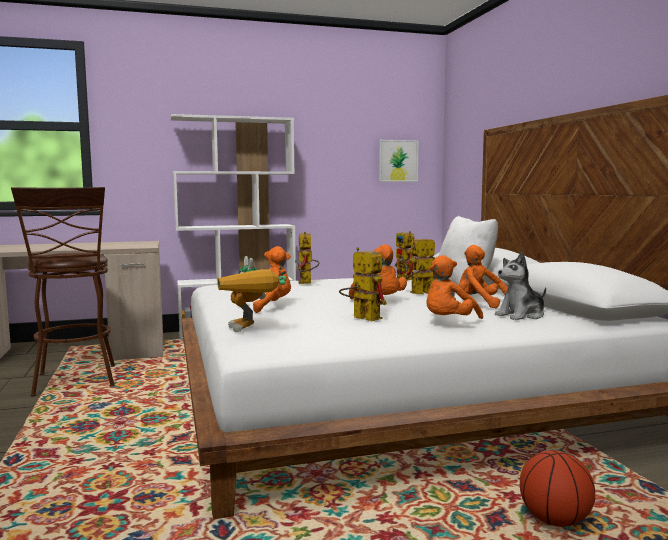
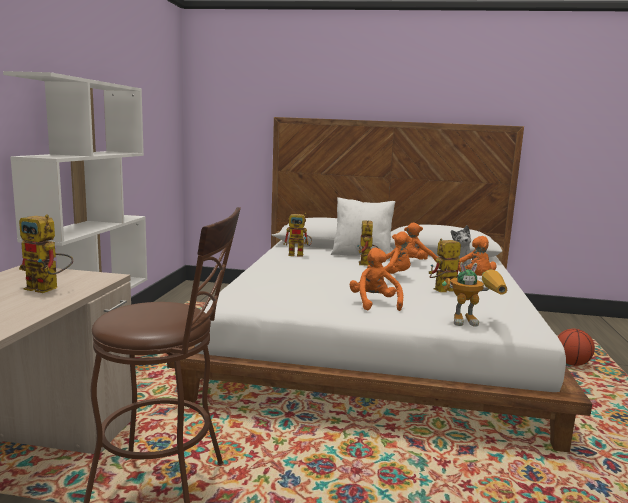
camera: 65 degrees left, 5 degrees up
toy robot [295,232,319,284] -> toy robot moved to [19,215,73,293]
picture [379,140,419,182] -> none

